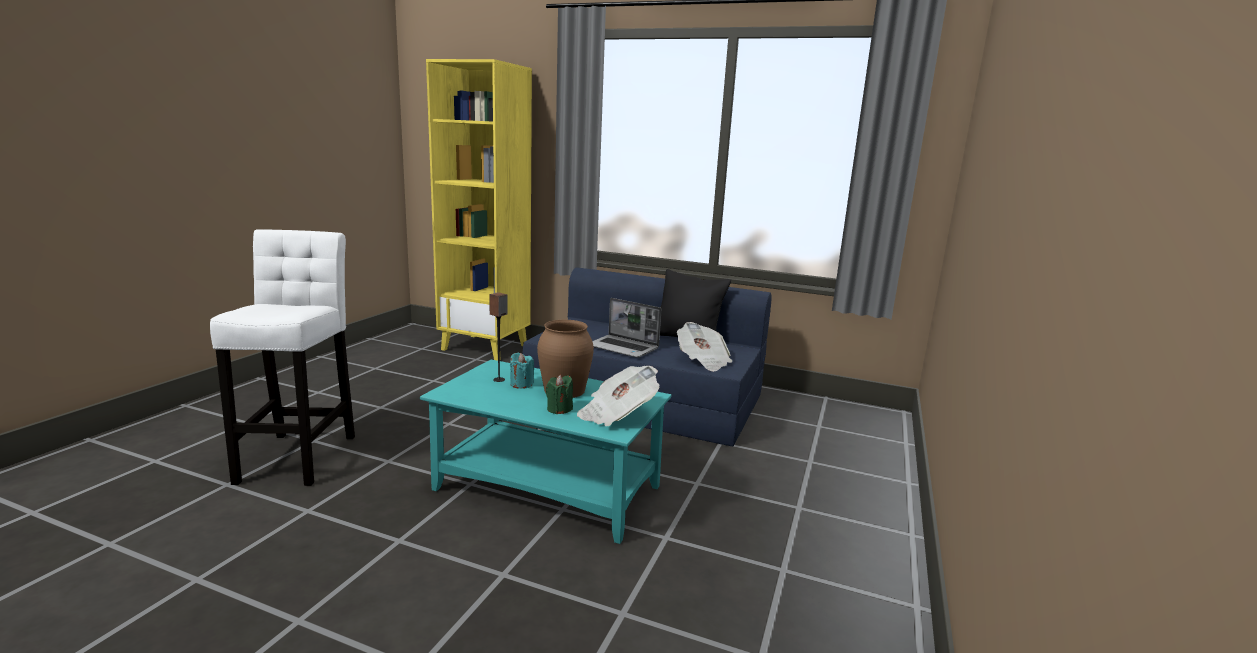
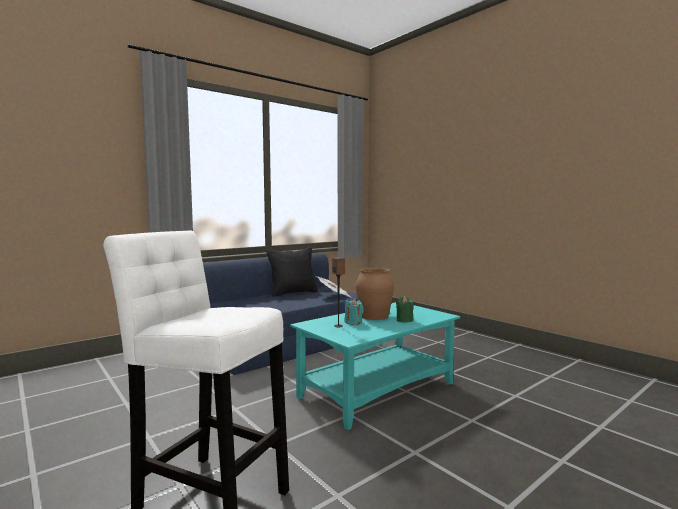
camera: 60 degrees left, 10 degrees down
yellow bookcase [426,59,532,361] -> none
newspaper [577,366,659,426] -> none
laptop [592,298,662,358] -> none

